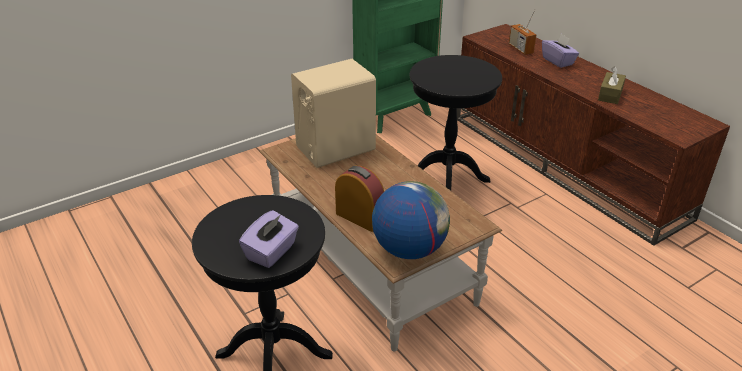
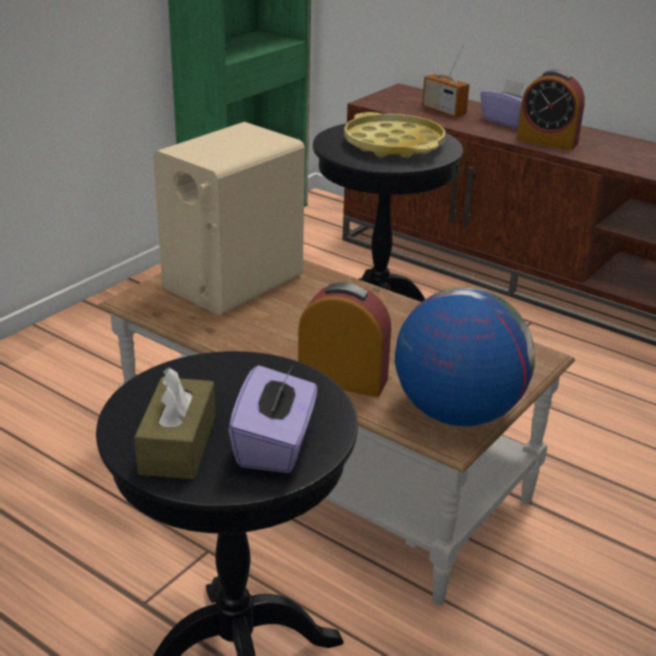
camera: 20 degrees left, 5 degrees down
brown tissue box [598,66,626,104] -> brown tissue box moved to [134,368,216,479]
none -> yellow tray [344,112,445,158]
none -> alarm clock [517,69,585,150]

